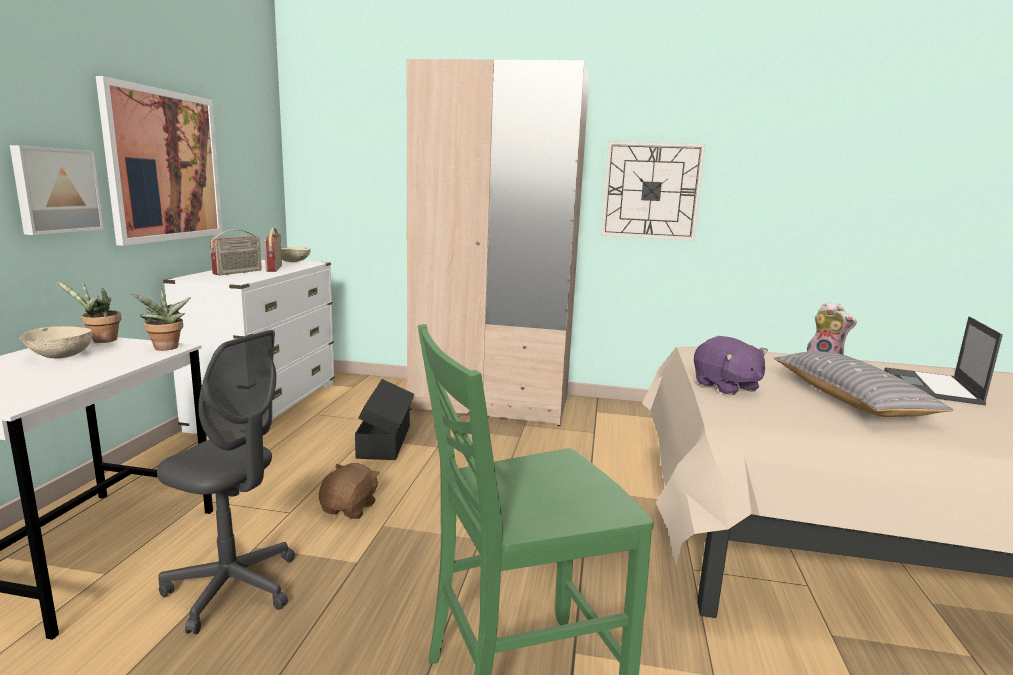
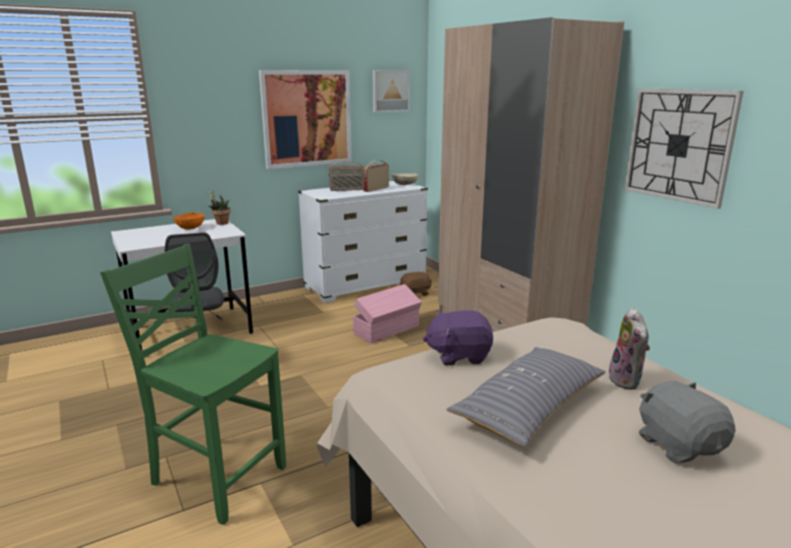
camera: 50 degrees right, 5 degrees up
picture [10,145,104,235] -> picture moved to [372,70,410,112]
beige bowl [20,326,92,358] -> orange bowl [173,212,205,230]
potted plant [132,289,190,351] -> none
brown plush toy [319,463,380,519] -> brown plush toy moved to [400,271,432,296]
black storage box [355,379,415,460] -> pink storage box [353,284,422,343]
purple plush toy [694,336,768,395] -> purple plush toy turned 60 degrees clockwise [423,310,493,366]
laptop [884,317,1003,406] -> grey plush toy [639,381,736,463]

